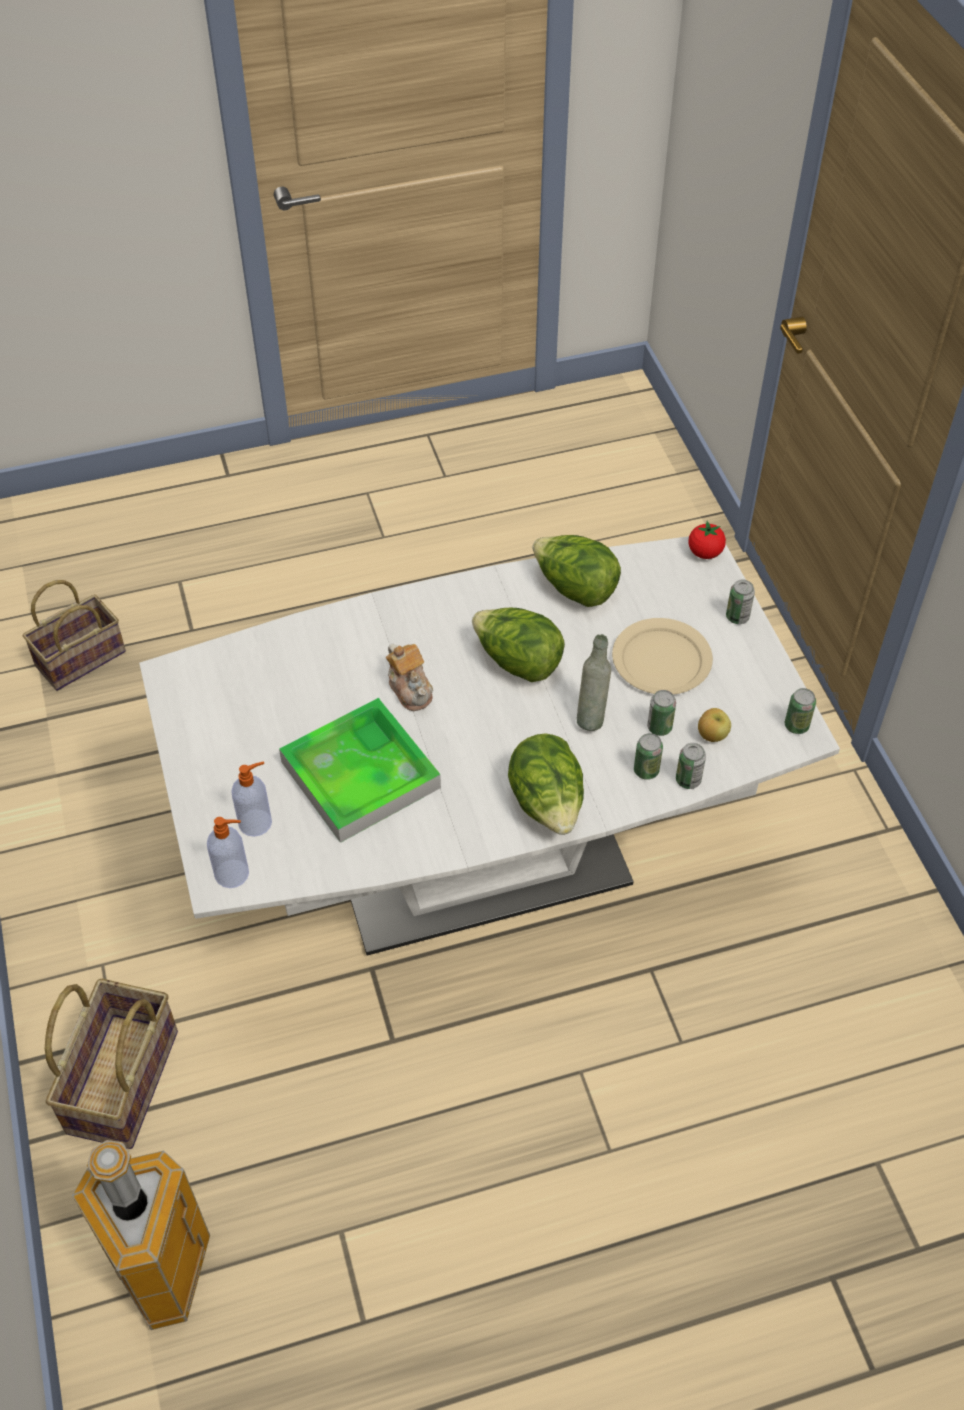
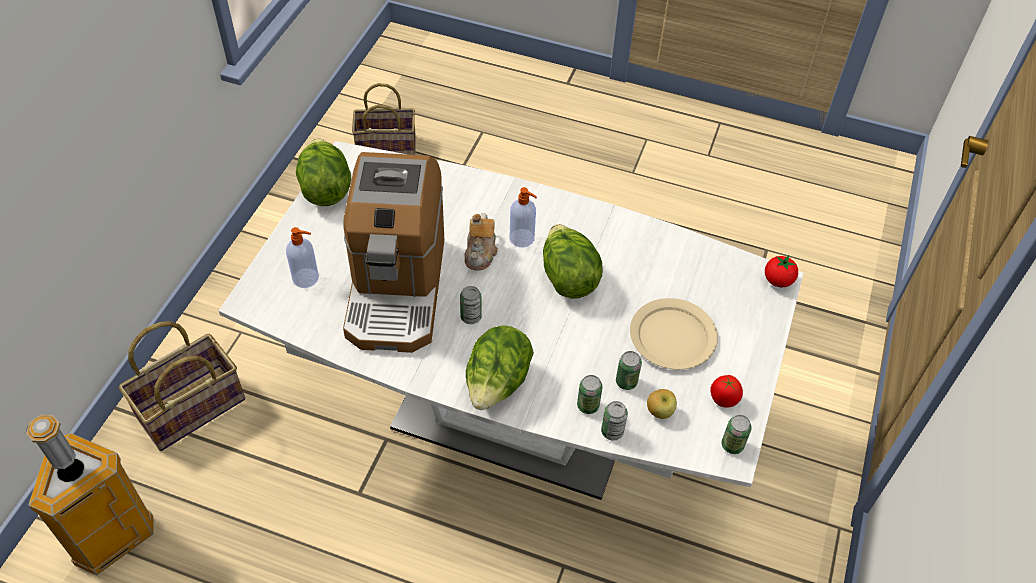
camera: 35 degrees right, 0 degrees up
soap dispenser [207,817,249,888] -> soap dispenser moved to [509,187,537,248]
tray [279,698,441,843] -> coffee machine [343,152,444,353]
lettuce [532,535,621,607] -> lettuce moved to [296,138,351,206]
grey bottle [577,634,611,731] -> none
can [726,579,755,624] -> can moved to [460,286,482,324]
none -> tomato [710,375,743,408]

